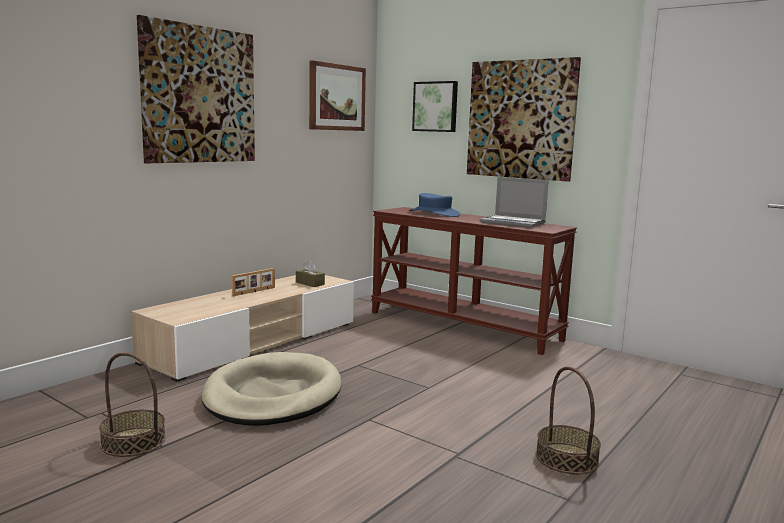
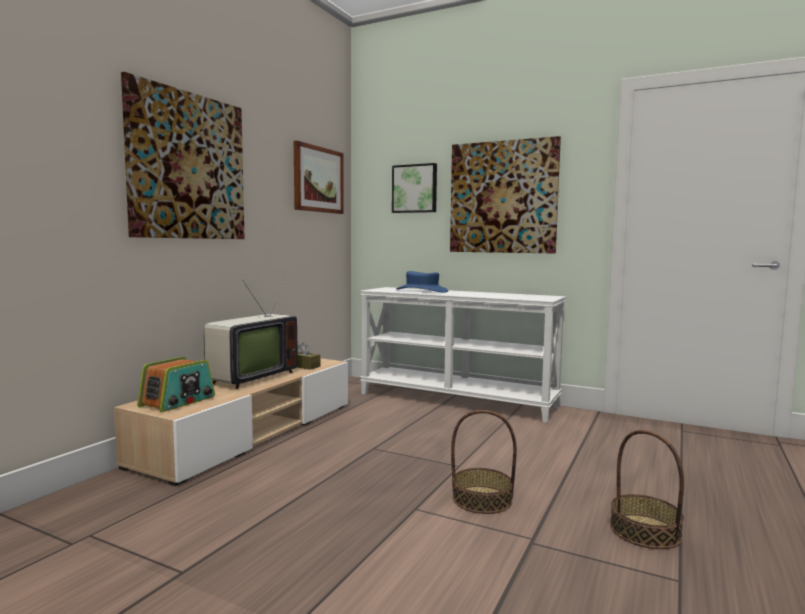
camera: 10 degrees left, 5 degrees down
basket [99,352,166,457] -> basket moved to [451,410,517,514]
beige dog bed [202,352,342,426] -> none
picture frame [232,268,275,296] -> television [204,274,298,389]
brown console table [371,207,577,355] -> white console table [360,287,566,423]
laptop [480,177,549,228] -> none
none -> radio [137,357,215,412]

